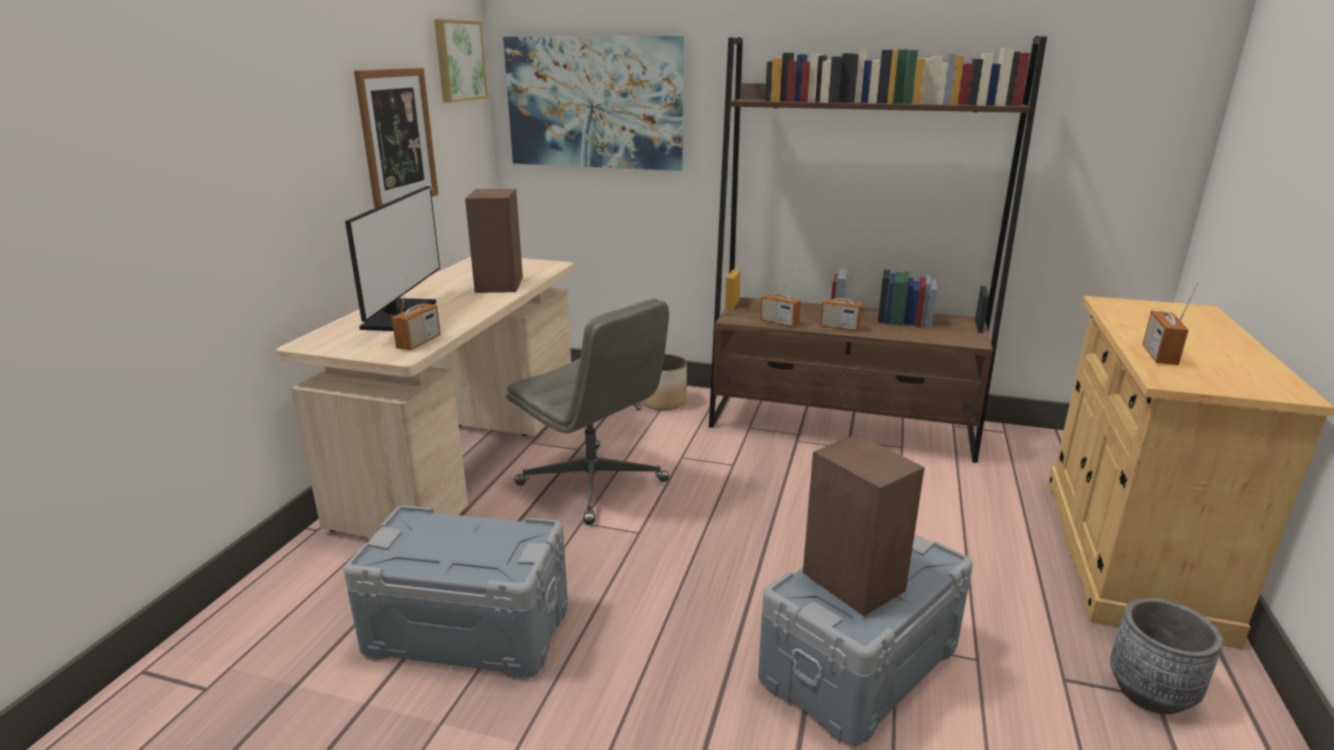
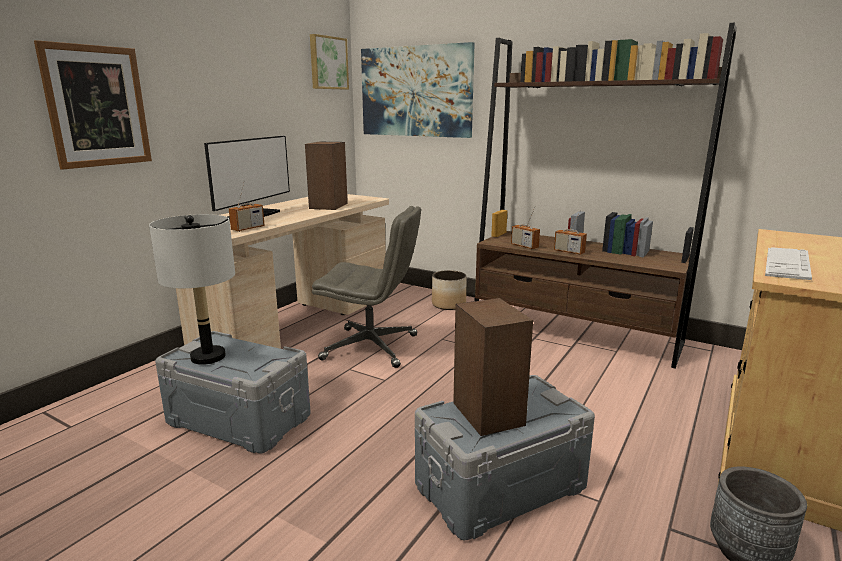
camera: 15 degrees right, 5 degrees down
picture [354,68,438,208] -> picture moved to [34,40,152,170]
grey office chair [506,299,669,525] -> grey office chair turned 45 degrees counterclockwise [312,206,421,368]
radio [1143,282,1198,365] -> keyboard [765,247,812,280]
none -> grey table lamp [149,214,235,365]

